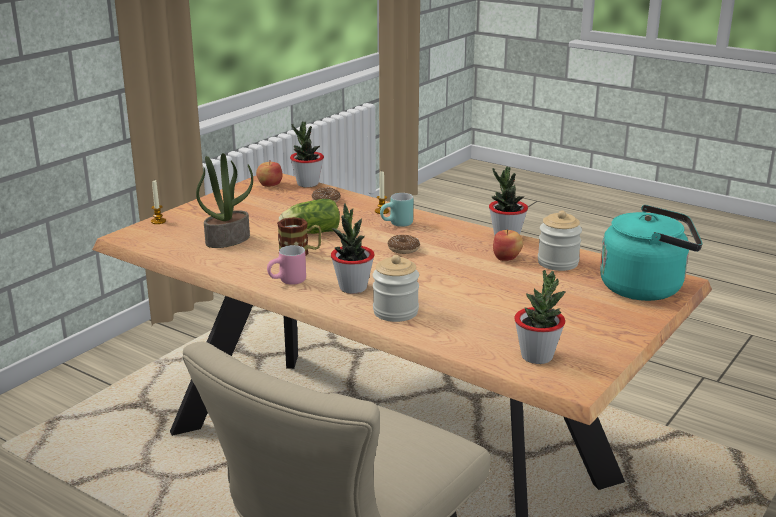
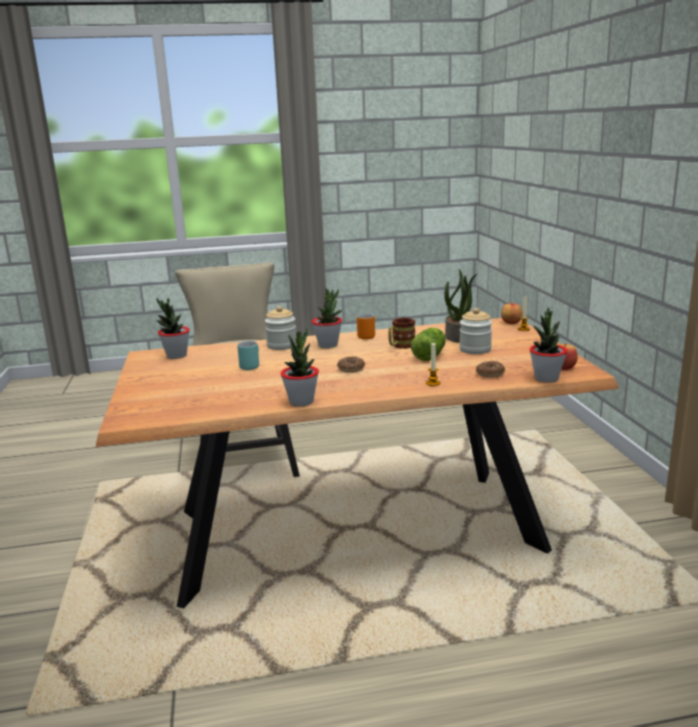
camera: 135 degrees right, 5 degrees down
pink mug [267,245,306,285] -> orange mug [357,313,375,339]
turquoise mug [380,193,413,227] -> turquoise mug moved to [237,341,259,370]
apple [493,229,523,261] -> apple moved to [501,301,523,324]
jar [538,210,582,271] -> jar moved to [459,308,492,354]
turquoise kettle [600,205,703,301] -> none

